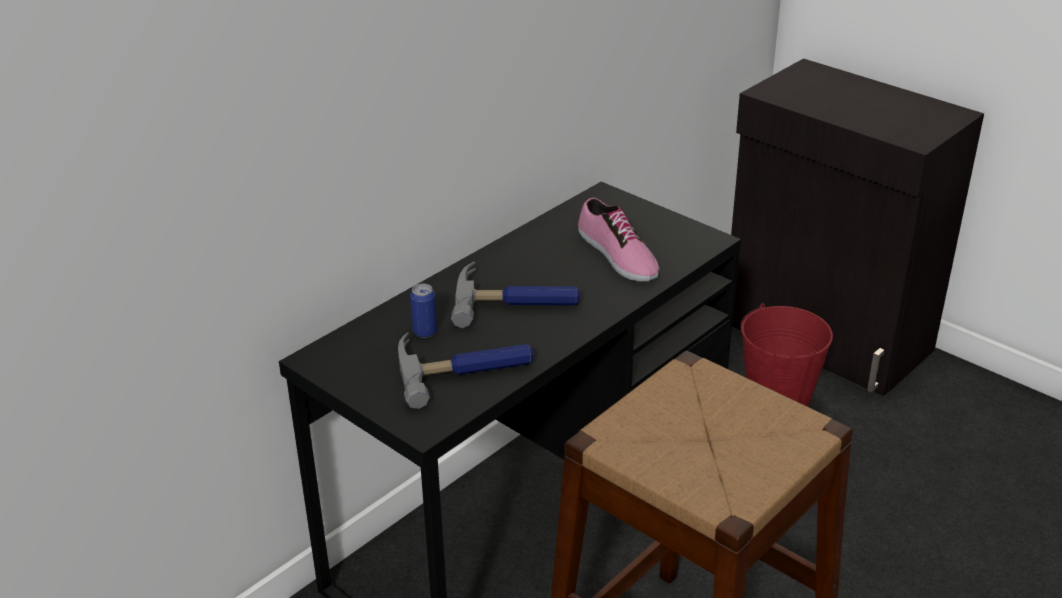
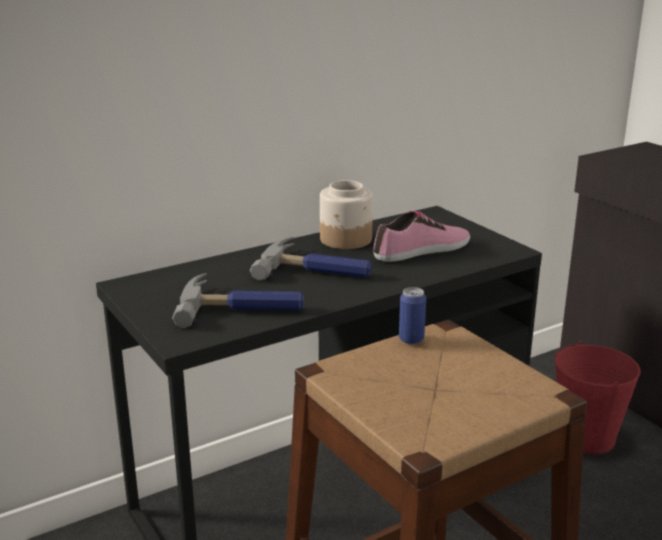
camera: 15 degrees right, 10 degrees down
can [410,284,437,338] -> can moved to [399,287,426,344]
shoe [578,197,659,282] -> shoe turned 105 degrees counterclockwise [373,211,470,262]
none -> jar [320,180,373,249]

